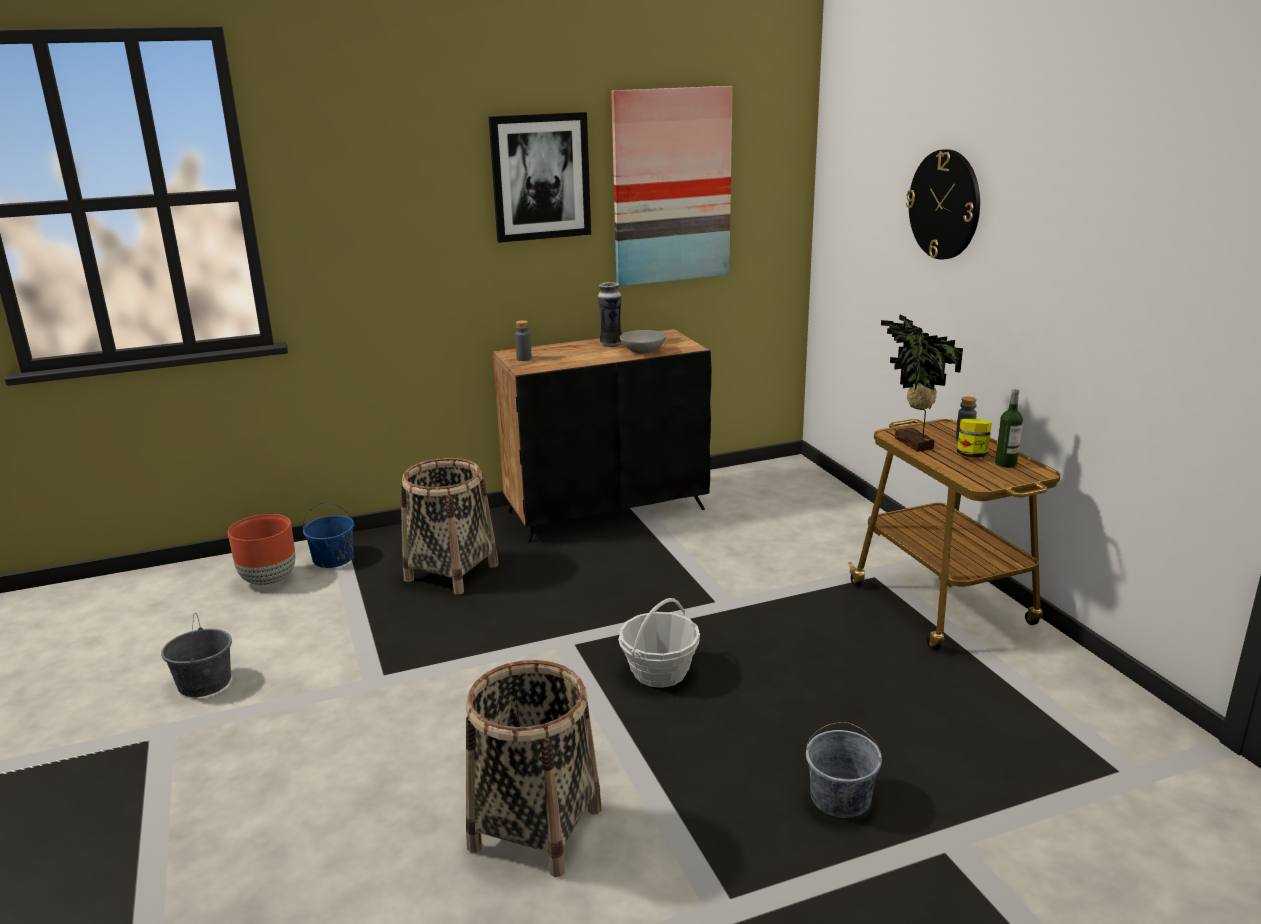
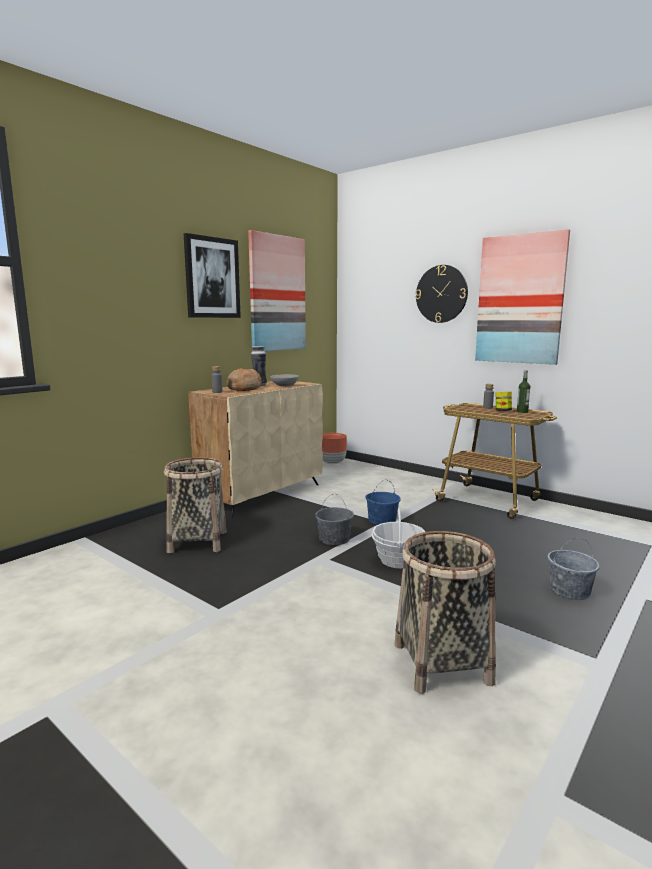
camera: 30 degrees left, 10 degrees down
grey bucket [161,613,232,697] -> grey bucket moved to [315,494,354,545]
brown planter [228,514,296,586] -> brown planter moved to [322,433,347,464]
blue bucket [303,502,355,568] -> blue bucket moved to [365,479,401,525]
black cabinet [493,329,711,543] -> beige cabinet [188,381,323,517]
potted plant [881,314,963,452] -> none
none -> bread [227,368,261,391]
none -> picture [475,229,570,365]

